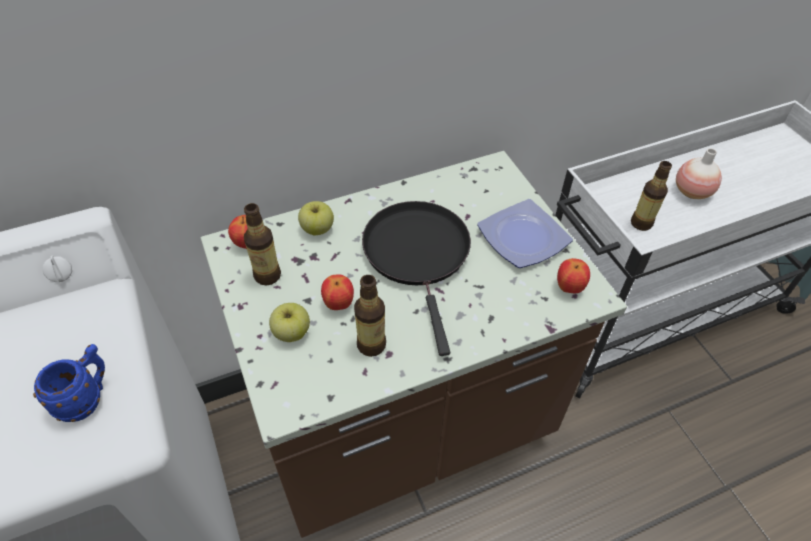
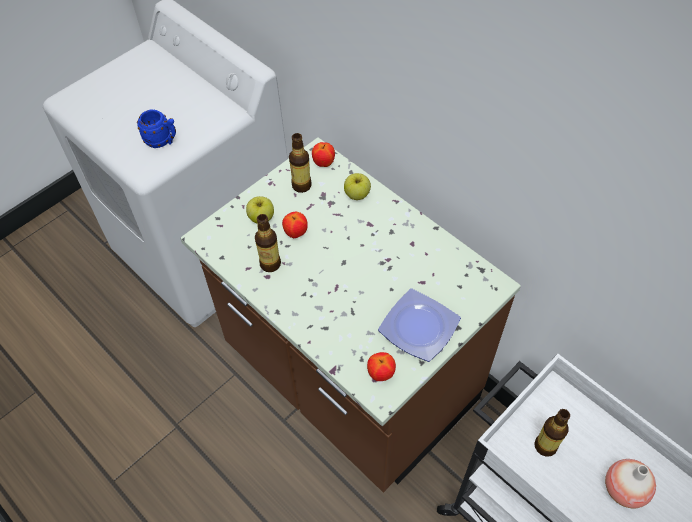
camera: 70 degrees right, 5 degrees up
black frying pan [362,201,471,356] -> none

